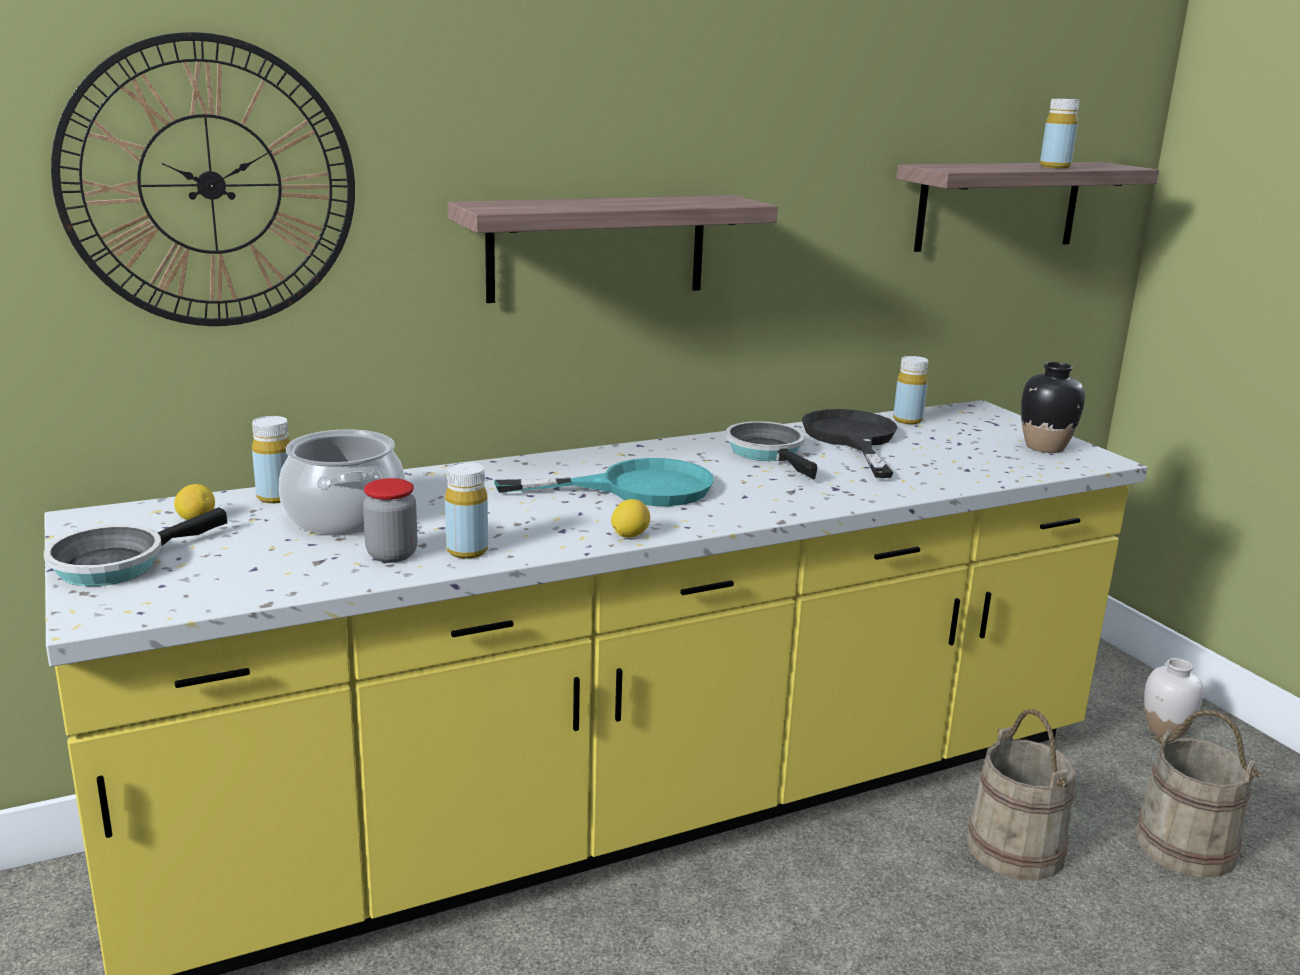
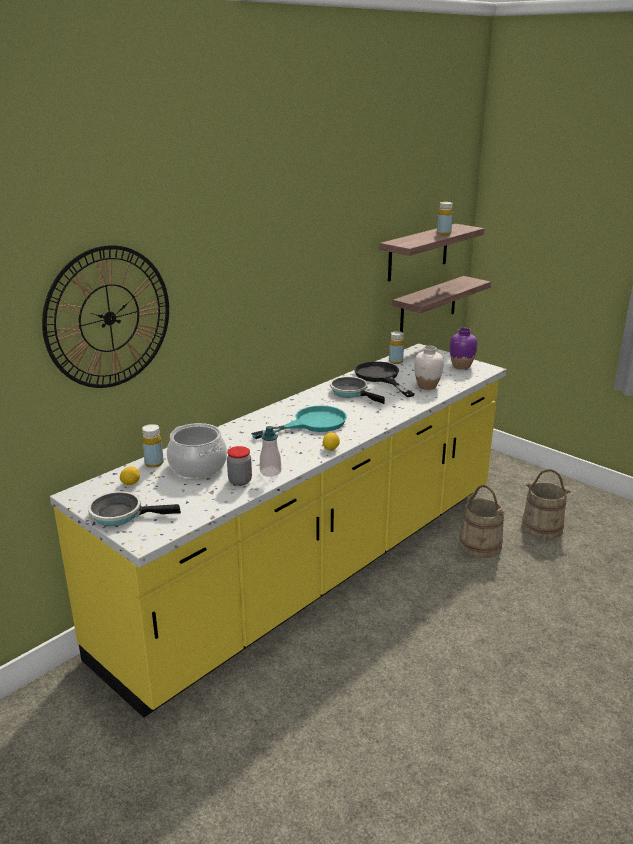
camera: 20 degrees left, 5 degrees up
frying pan [44,507,227,586] -> frying pan turned 75 degrees clockwise [88,491,181,526]
yellow bottle [445,462,488,559] -> soap dispenser [260,426,281,477]
shelf [448,195,778,303] -> shelf moved to [392,276,491,332]
black vase [1021,362,1085,453] -> purple vase [450,328,477,369]
white vase [1144,658,1204,739] -> white vase moved to [414,346,444,390]

